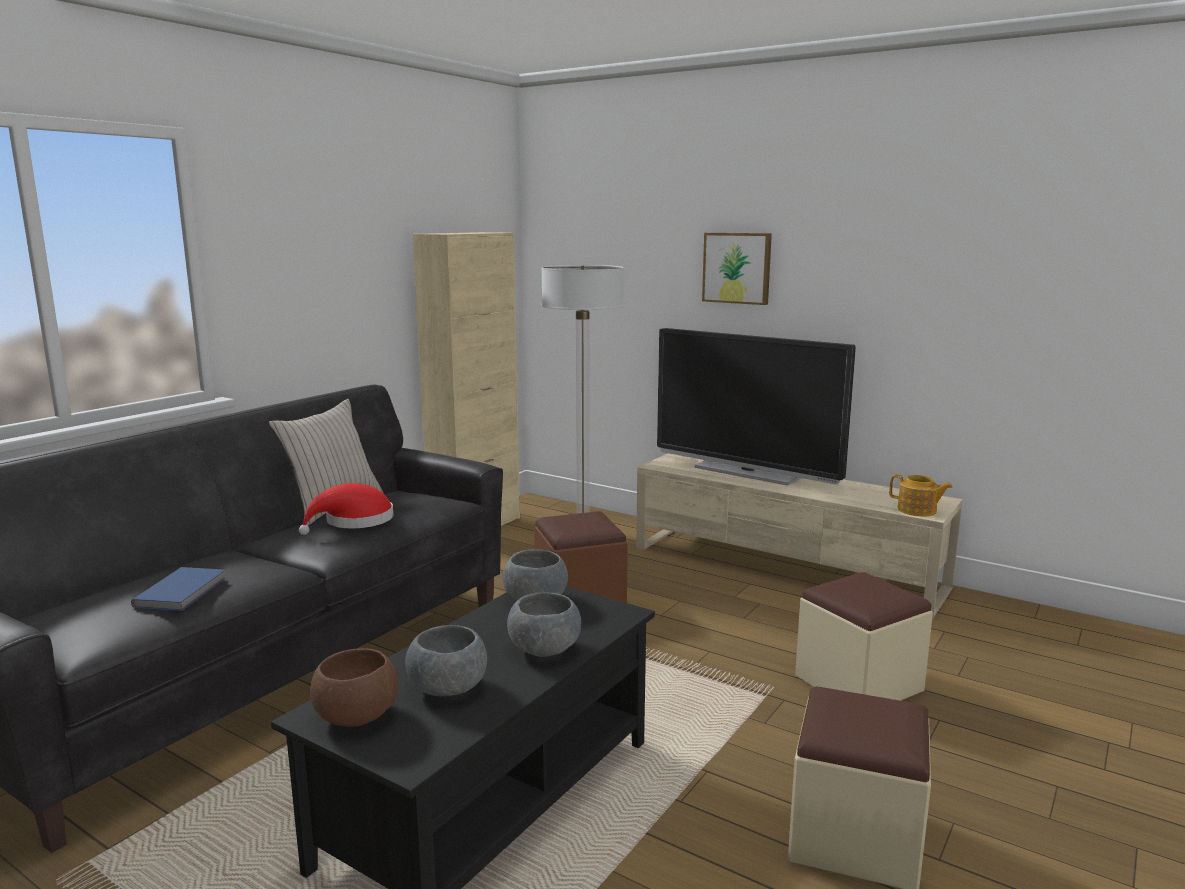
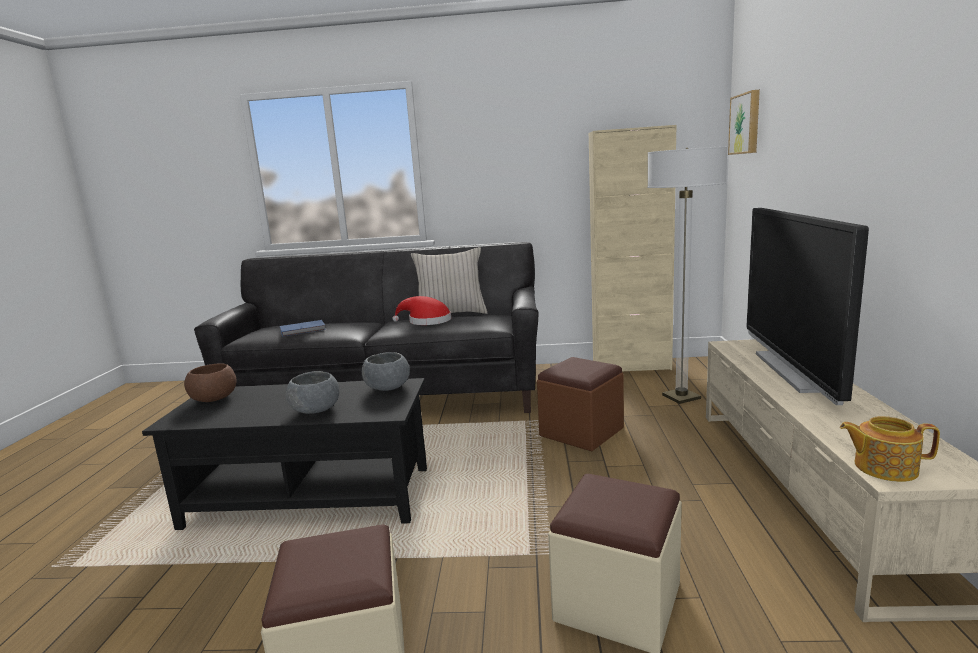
camera: 60 degrees right, 0 degrees up
grey bowl [405,625,487,697] -> none
picture [702,233,772,305] -> picture moved to [728,90,760,155]
teapot [889,474,953,517] -> teapot turned 105 degrees clockwise [840,416,940,482]

